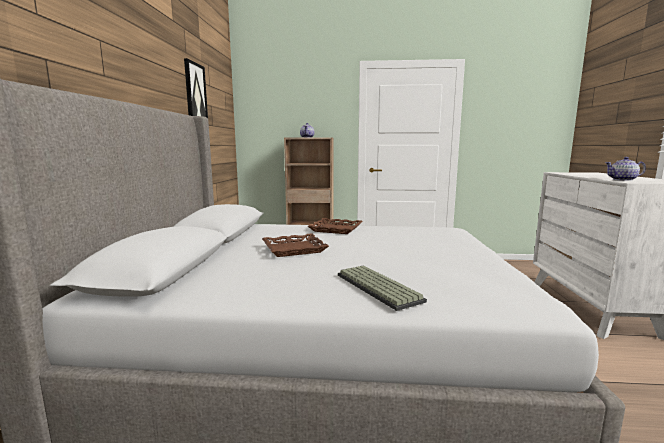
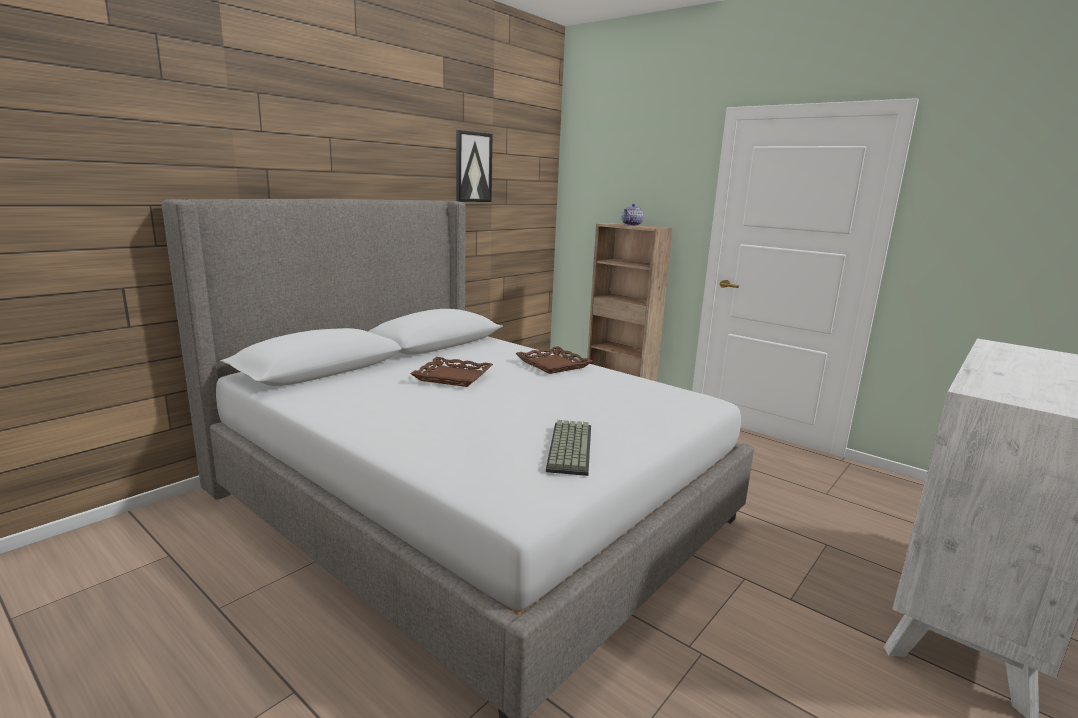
camera: 35 degrees right, 5 degrees up
keyboard [338,265,427,311] -> keyboard moved to [546,420,591,476]
teapot [605,157,646,181] -> none

